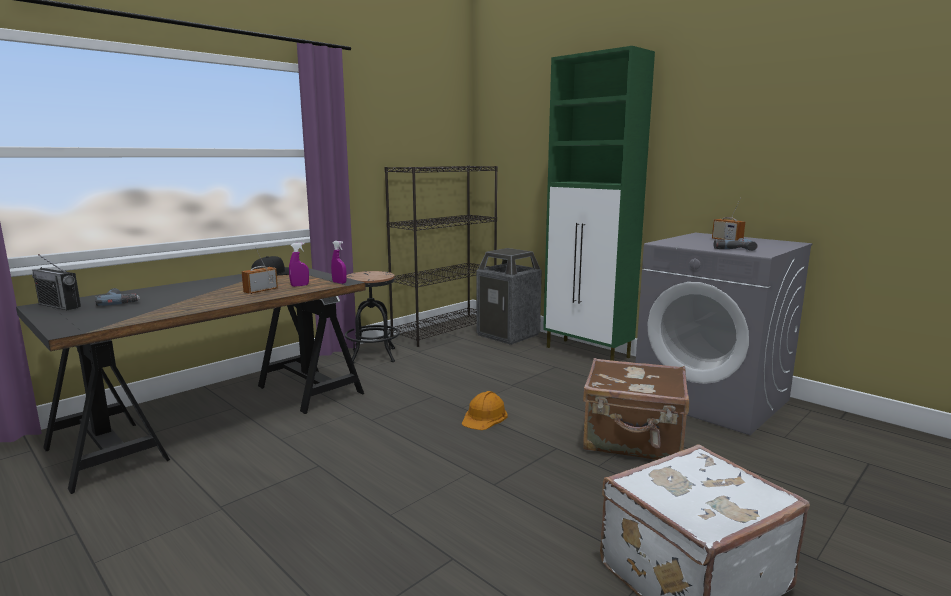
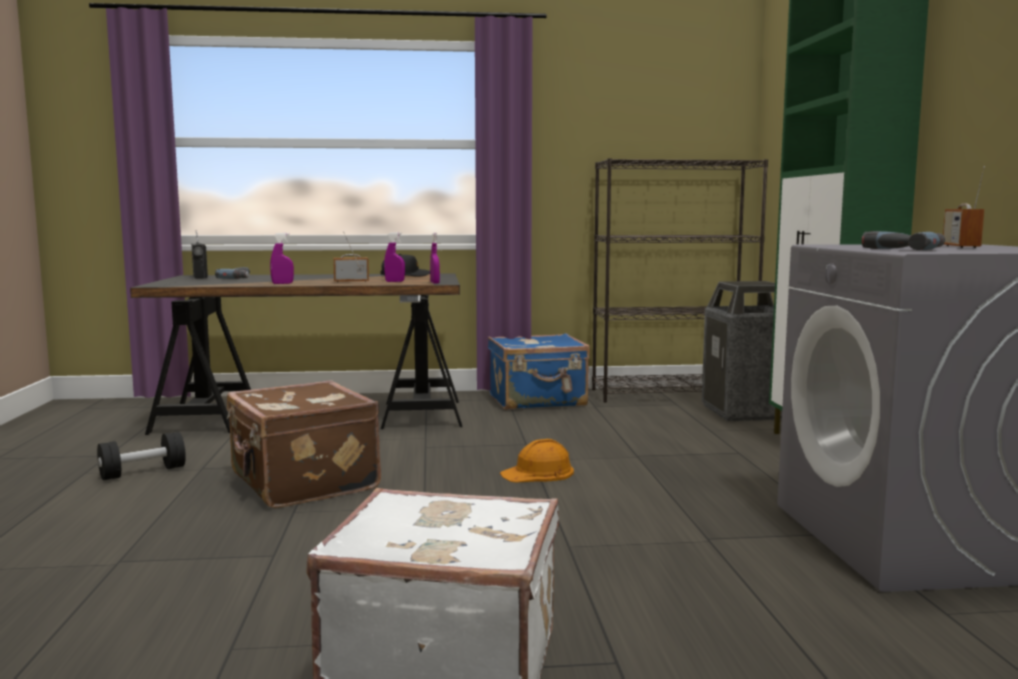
camera: 40 degrees right, 5 degrees down
black stool [345,271,400,364] -> blue suitcase [488,333,590,410]
brown suitcase [583,358,689,460] -> brown suitcase moved to [227,381,381,509]
none -> black dumbbell [97,432,186,480]
none -> purple spray bottle [270,233,294,284]

